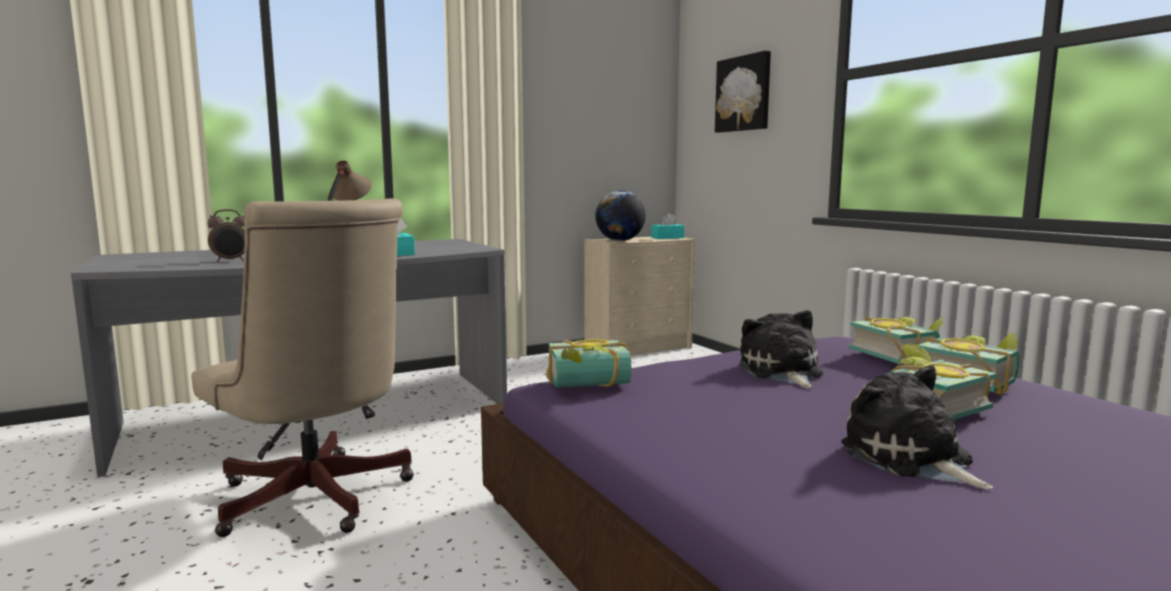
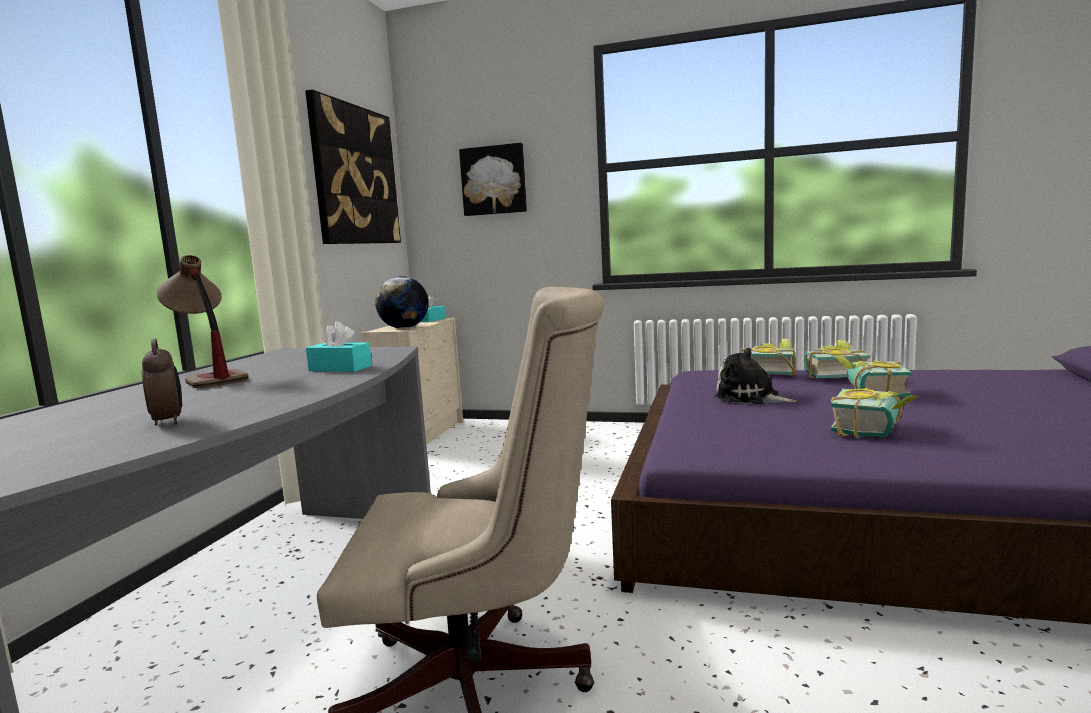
camera: 45 degrees left, 0 degrees up
alarm clock [207,209,245,262] -> alarm clock turned 45 degrees counterclockwise [142,339,182,425]
book [546,339,632,387] -> book moved to [831,387,919,438]
plush toy [841,365,993,489] -> none
none -> picture [305,90,401,244]

